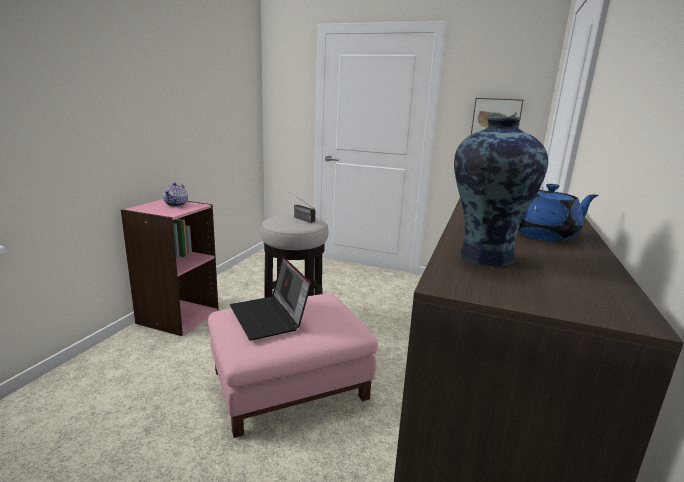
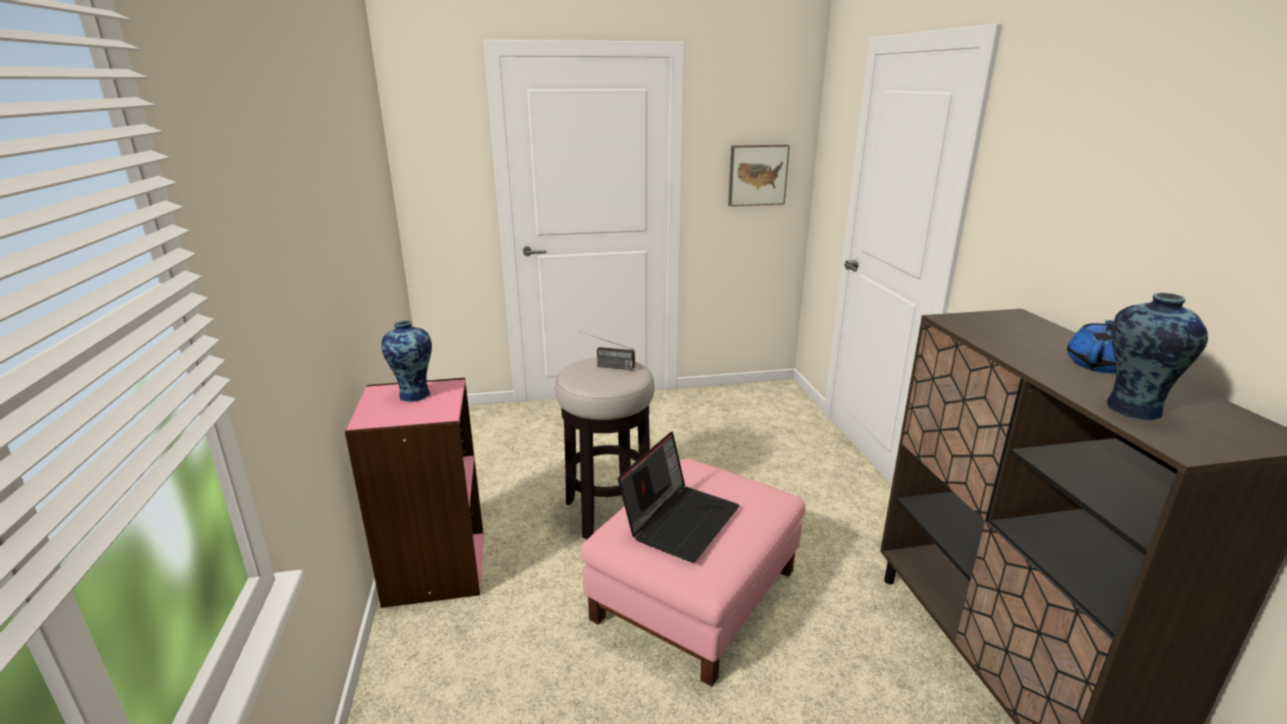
camera: 30 degrees left, 5 degrees up
teapot [163,182,188,207] -> vase [381,320,432,402]
laptop [230,257,311,340] -> laptop turned 90 degrees counterclockwise [618,432,740,563]

